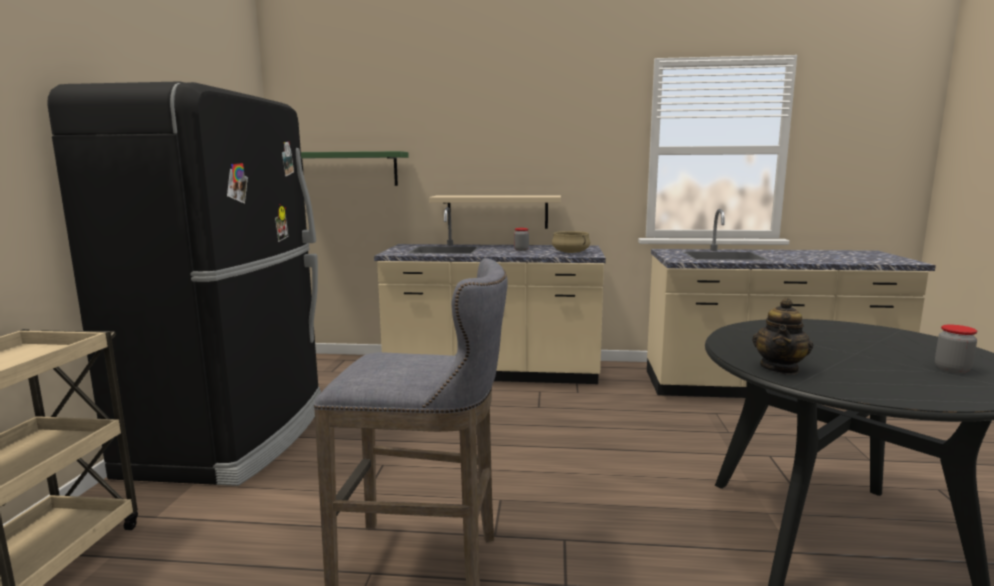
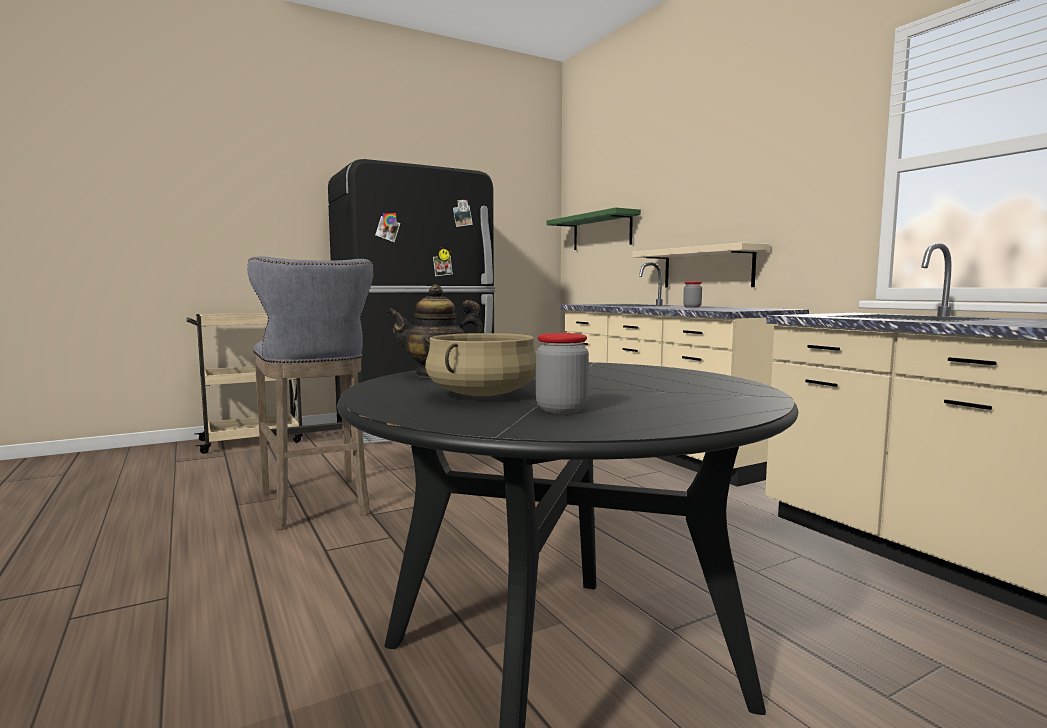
camera: 55 degrees right, 5 degrees down
beige cooking pot [552,231,590,253] -> beige cooking pot moved to [425,333,536,396]

